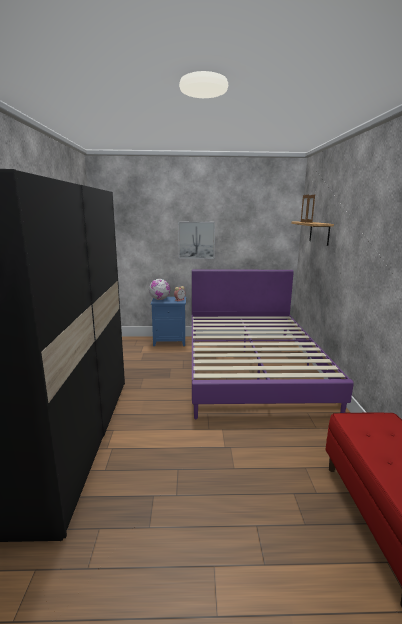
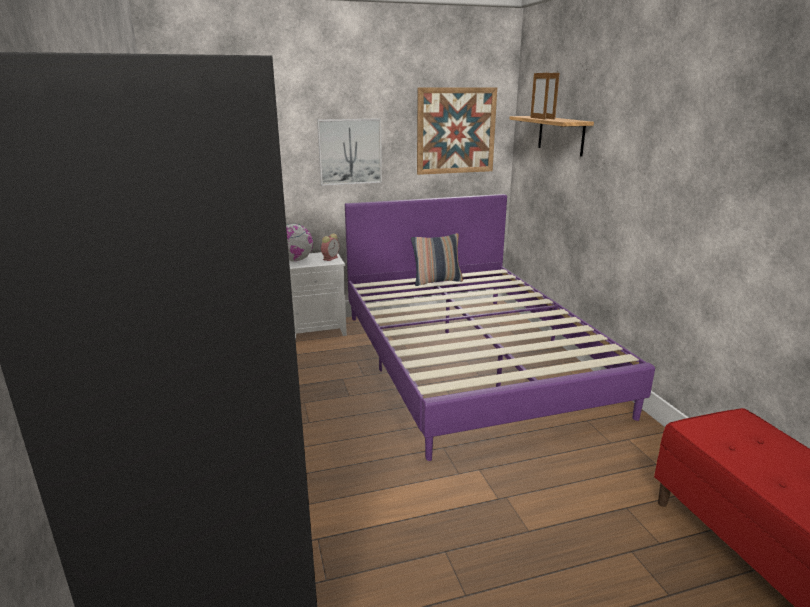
camera: 15 degrees left, 5 degrees up
blue nightstand [151,297,186,346] -> white nightstand [289,252,347,340]
none -> pillow [411,233,463,286]
none -> picture [417,87,497,175]

